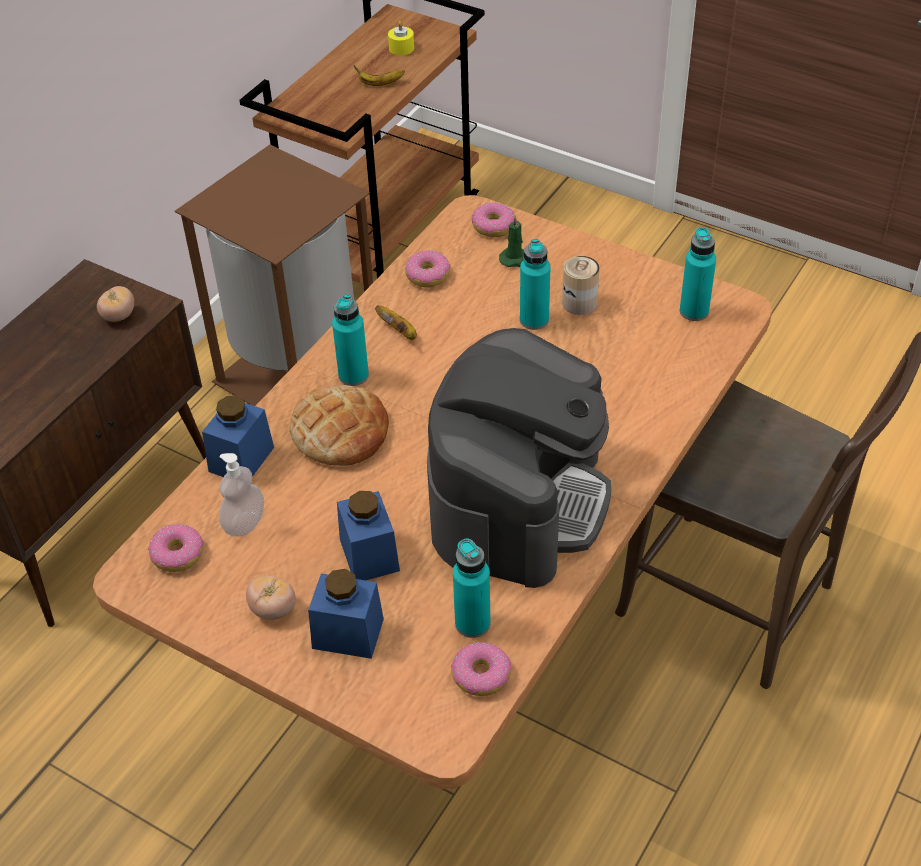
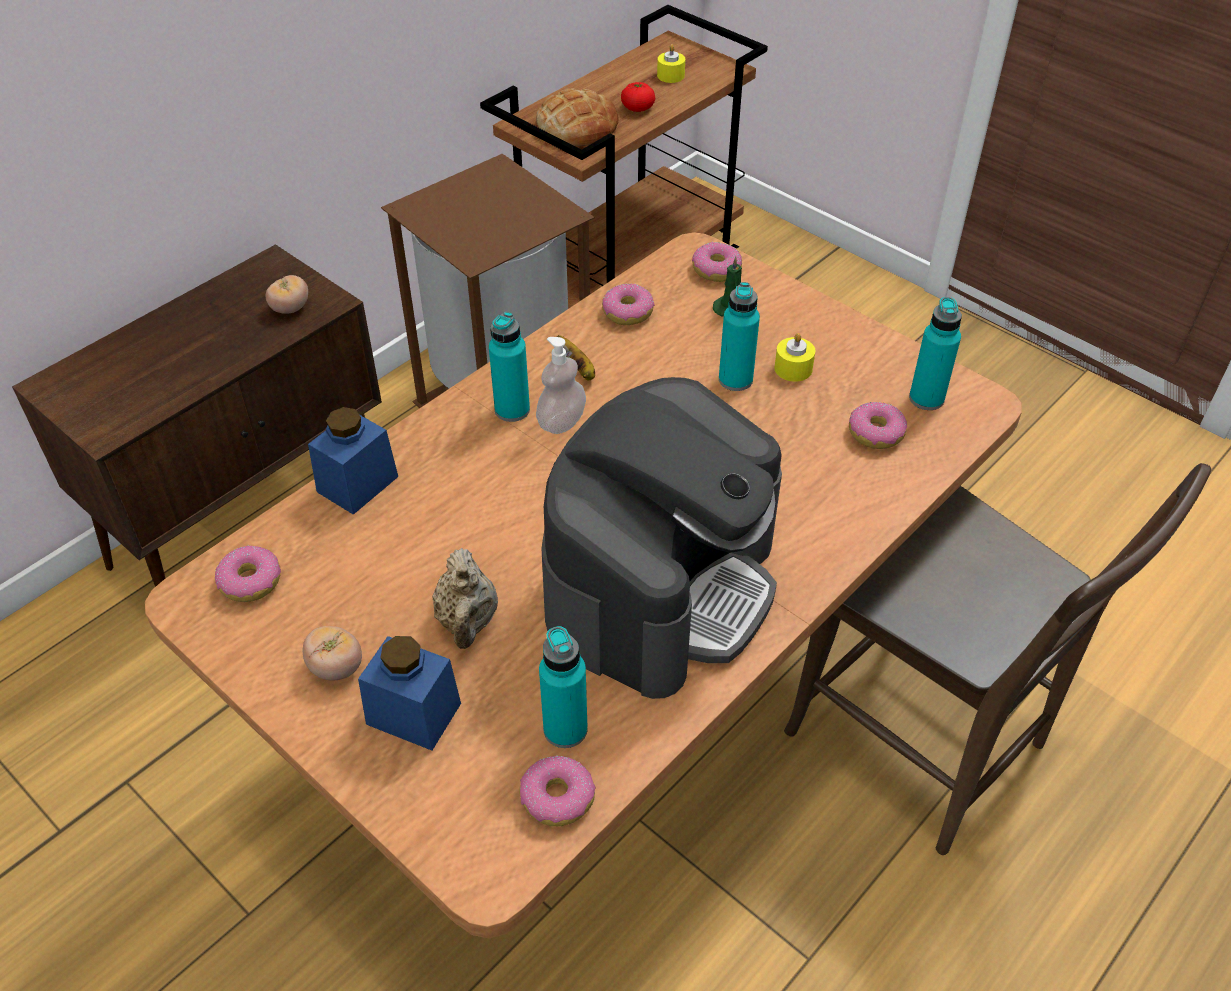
camera: 10 degrees right, 0 degrees up
soap dispenser [219,453,264,537] -> soap dispenser moved to [536,337,586,434]
bread [290,384,389,466] -> bread moved to [536,88,619,146]
blue jar [337,491,400,580] -> beige teapot [432,548,498,649]
banana [354,66,405,86] -> tomato [621,82,655,112]
can [562,256,600,315] -> yellow candle [774,333,815,382]
none -> donut [849,402,907,449]

